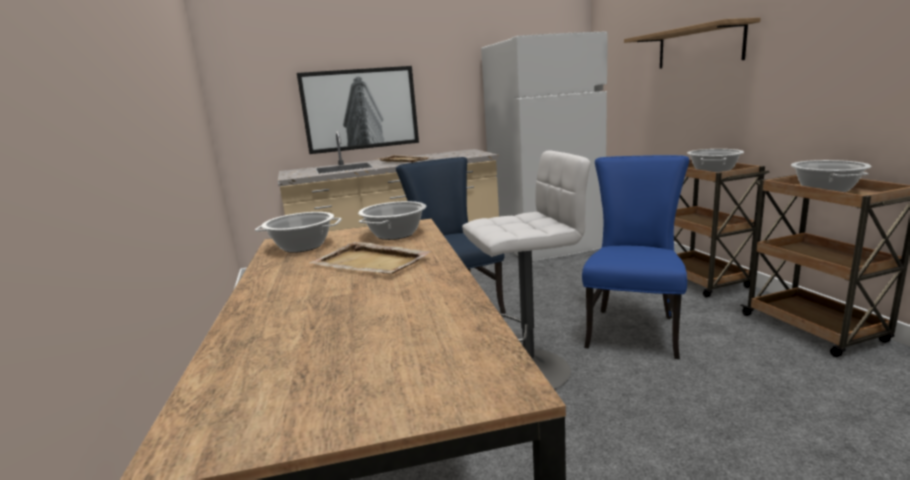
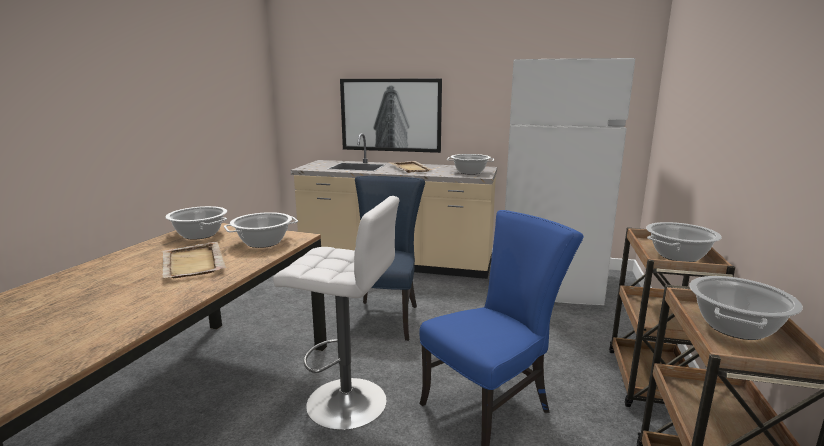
camera: 30 degrees right, 0 degrees up
shelf [624,18,761,69] -> none
none -> cooking pot [447,154,494,175]

